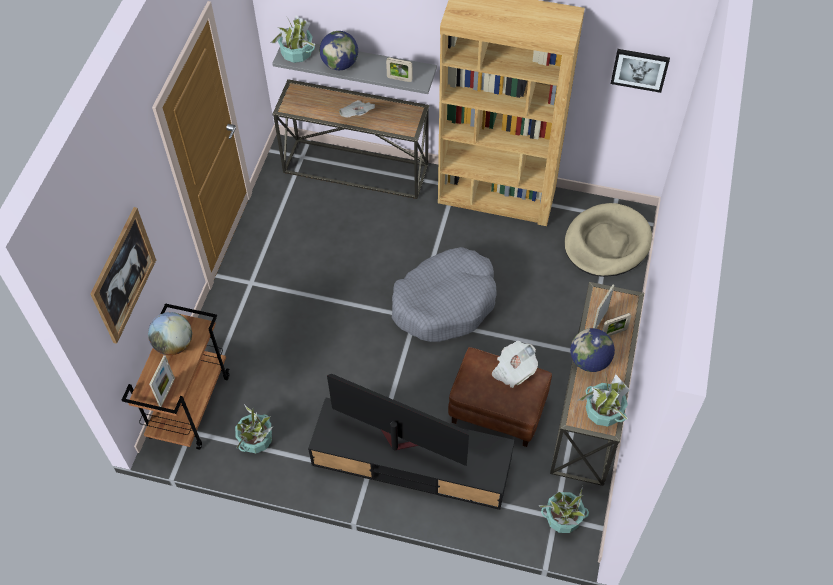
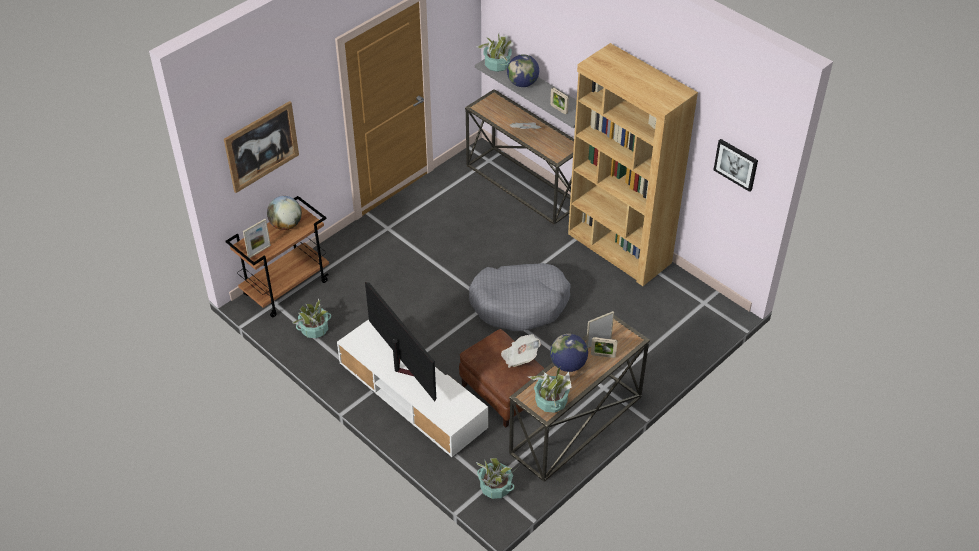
camera: 30 degrees right, 10 degrees down
black tv stand [308,398,514,510] -> white tv stand [337,319,488,458]
beige dog bed [564,203,652,277] -> none

